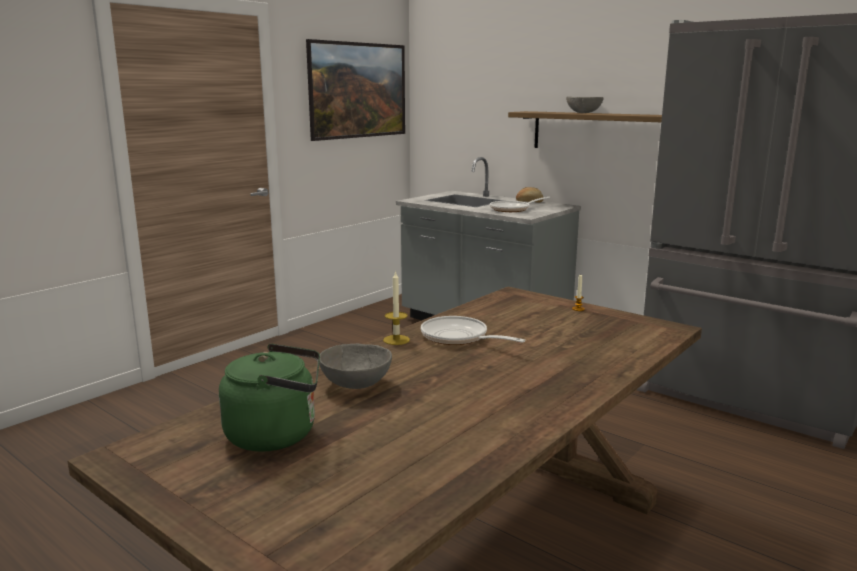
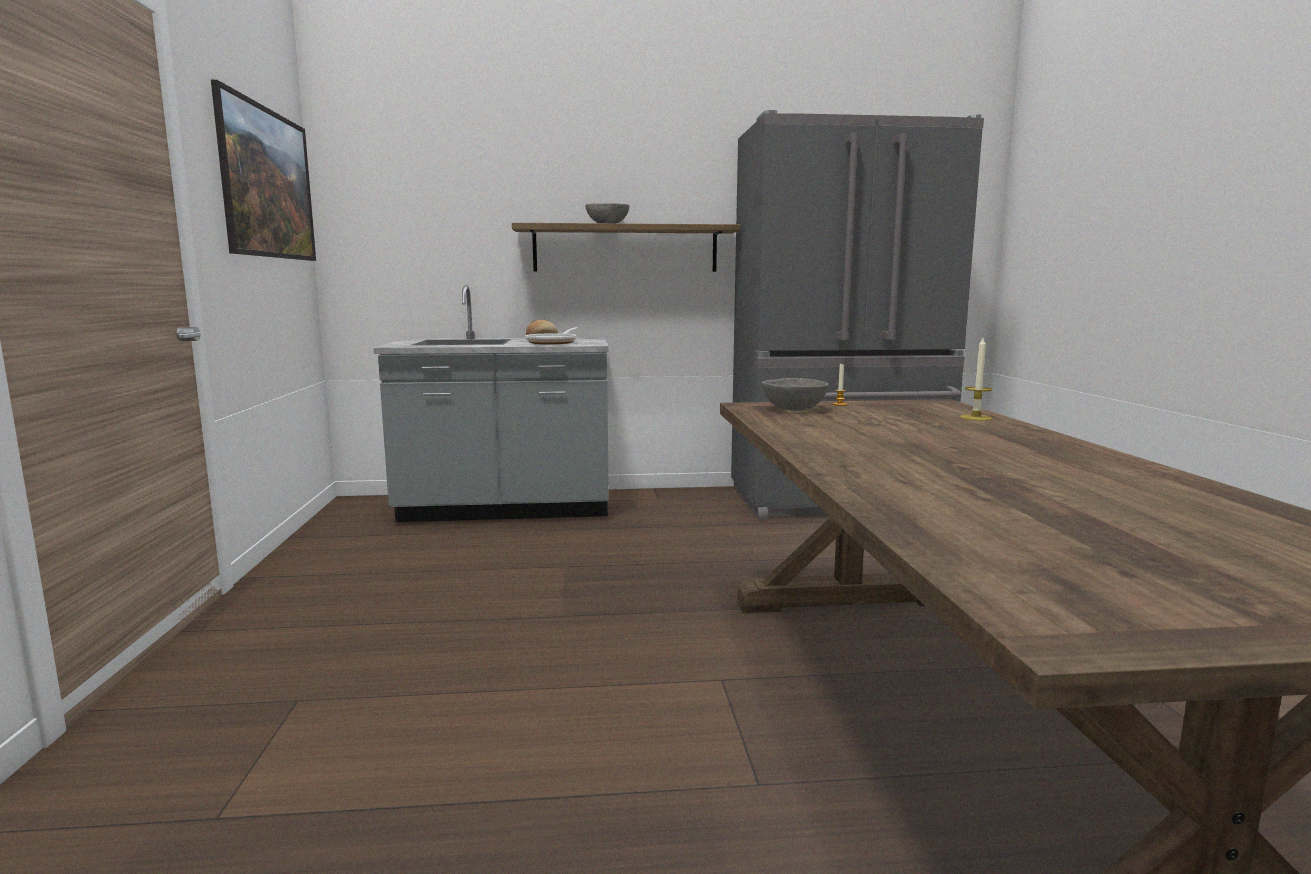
camera: 45 degrees left, 5 degrees down
green kettle [219,344,320,452] -> none
grey bowl [319,344,392,389] -> grey bowl moved to [762,378,828,411]
candle [383,270,410,345] -> candle moved to [960,338,993,421]
frying pan [421,316,526,345] -> none

